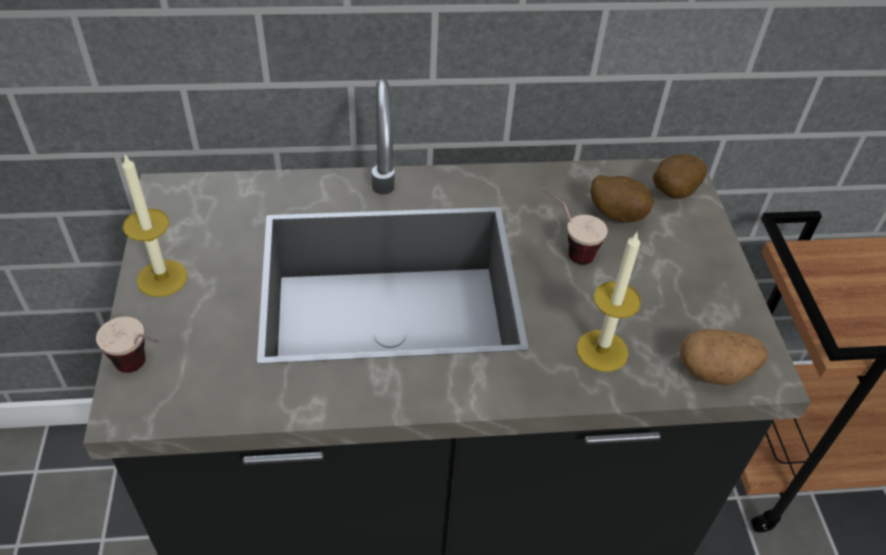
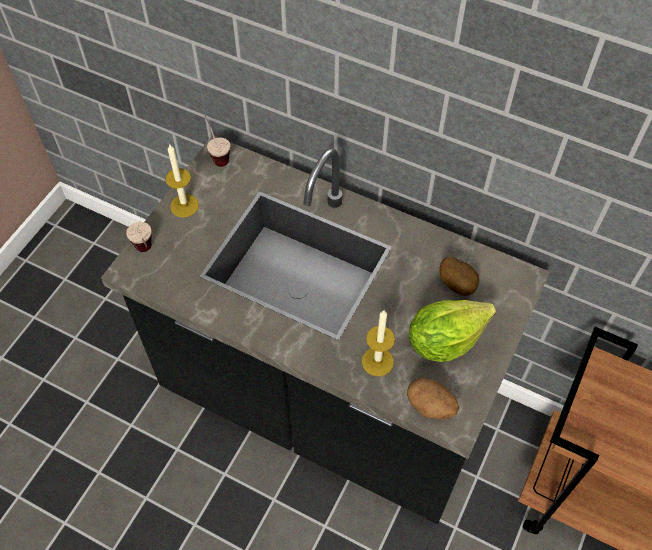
camera: 35 degrees right, 10 degrees up
cup [543,188,608,265] -> cup moved to [204,115,230,167]
potato [653,154,707,199] -> none
none -> lettuce [409,300,496,362]

